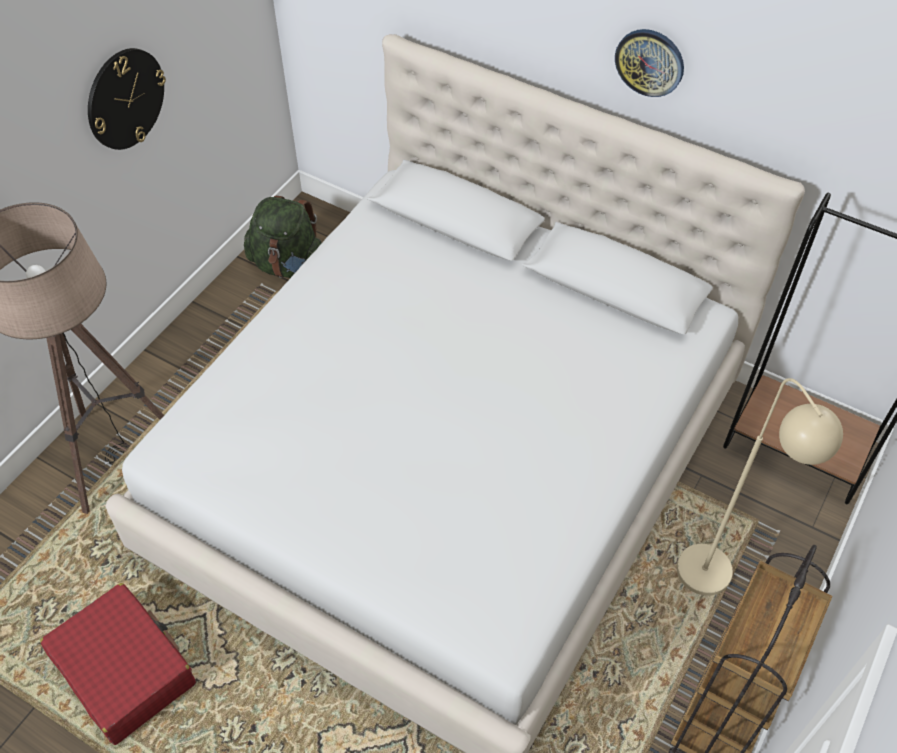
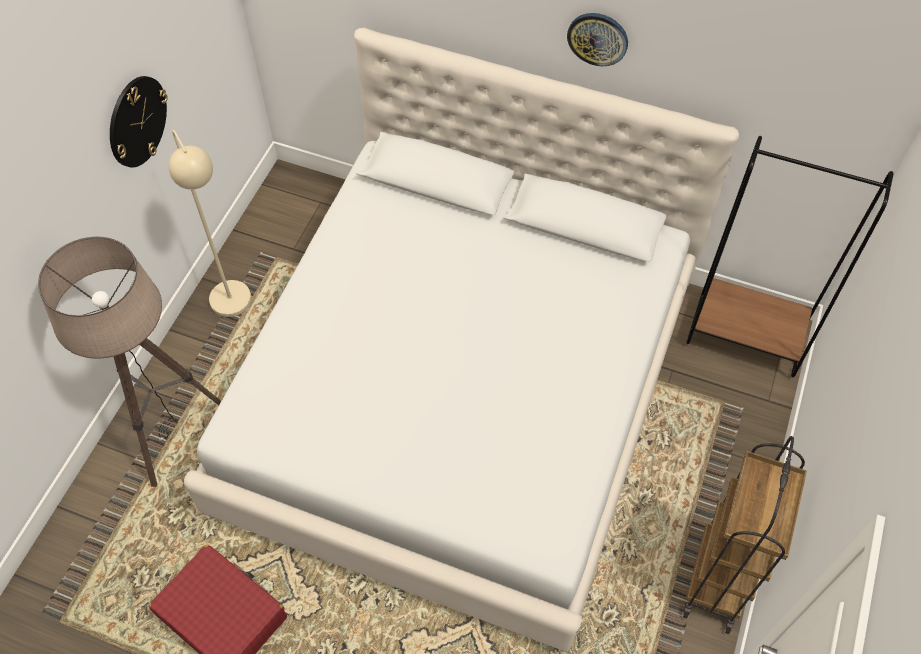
camera: 10 degrees left, 5 degrees up
green backpack [244,196,322,278] -> none
beige floor lamp [677,378,843,596] -> beige floor lamp moved to [168,130,251,317]

